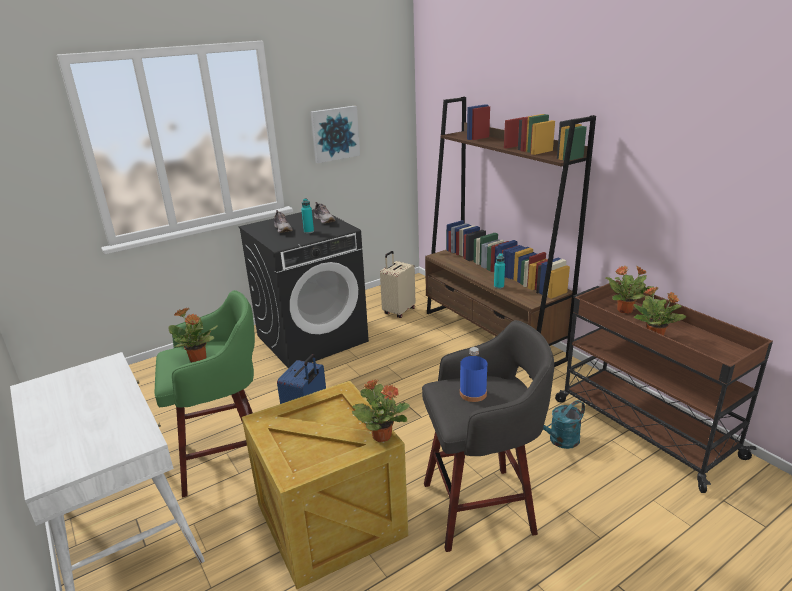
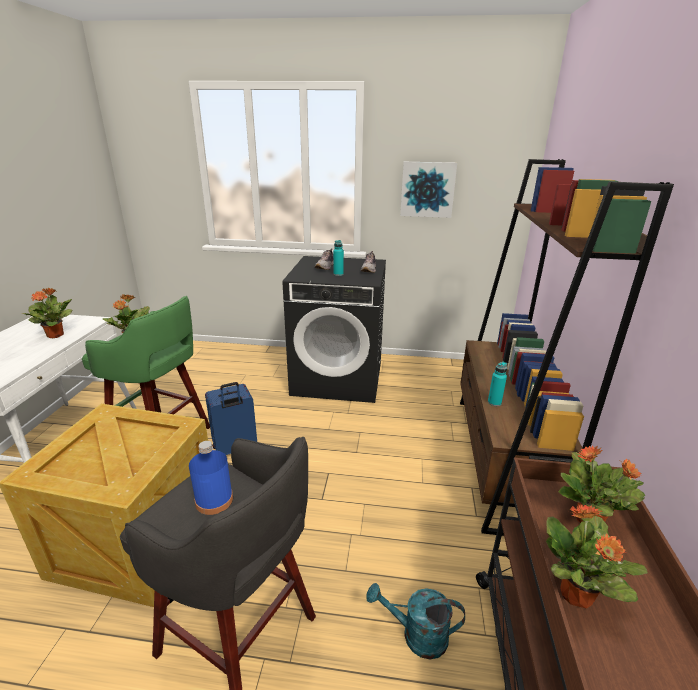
camera: 40 degrees right, 0 degrees up
potted plant [352,379,410,442] -> potted plant moved to [22,288,73,338]
beige suitcase [380,251,415,318] -> none

